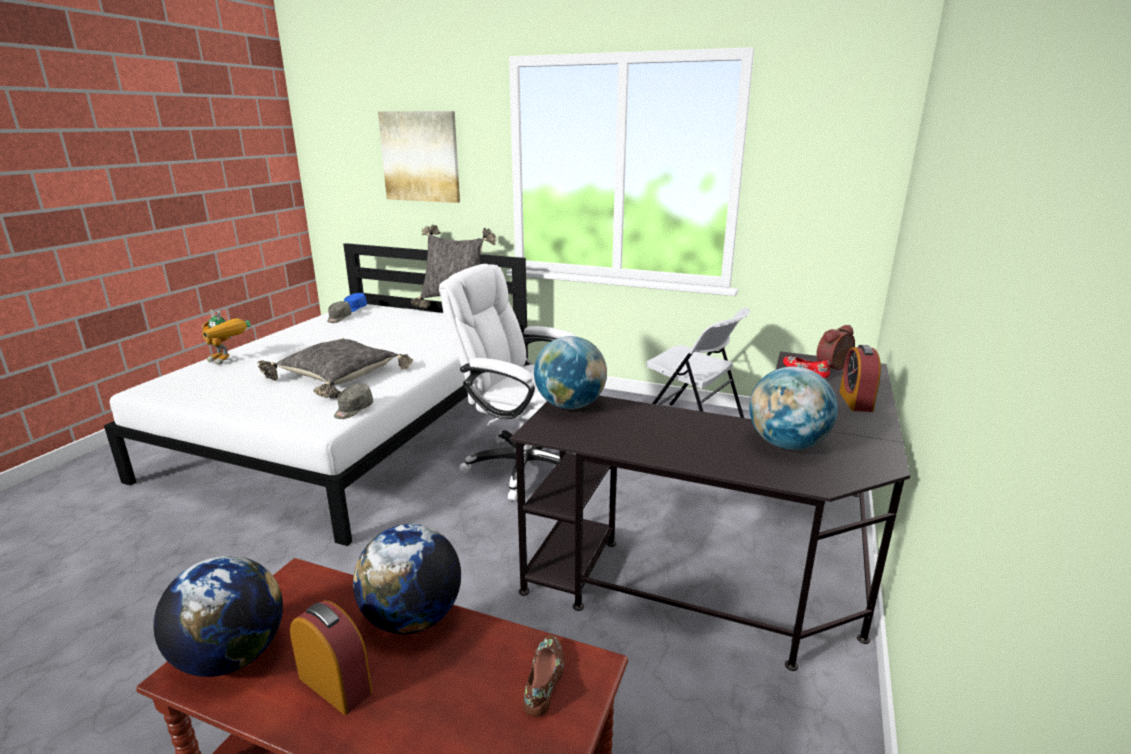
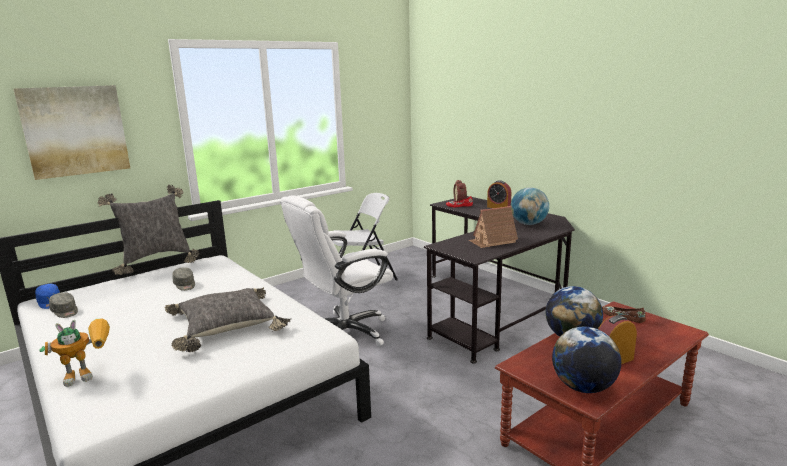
camera: 60 degrees left, 5 degrees down
grey cap [334,384,373,419] -> grey cap moved to [172,267,195,291]
globe [534,336,607,409] -> none
none -> toy house [469,206,518,248]

